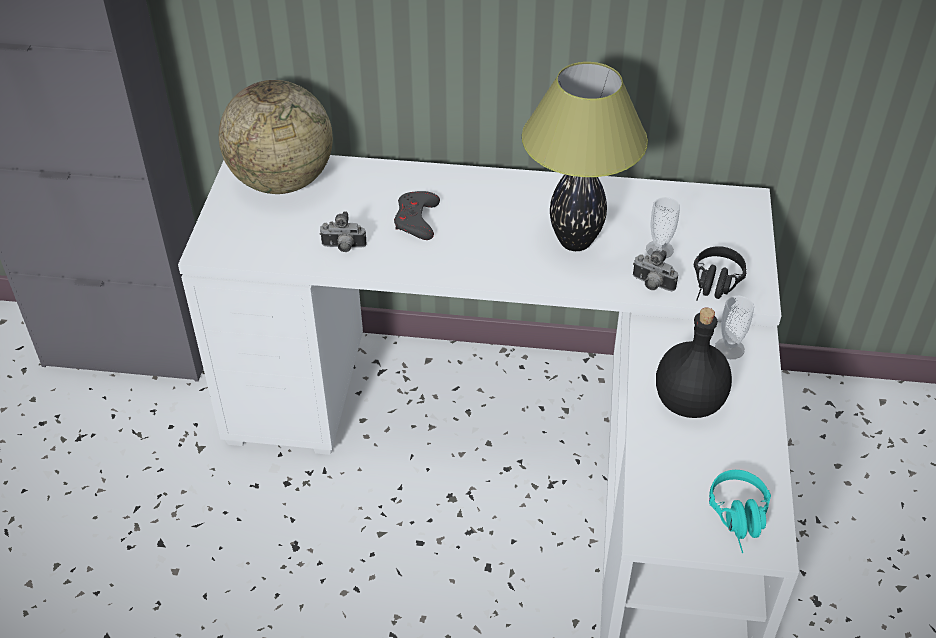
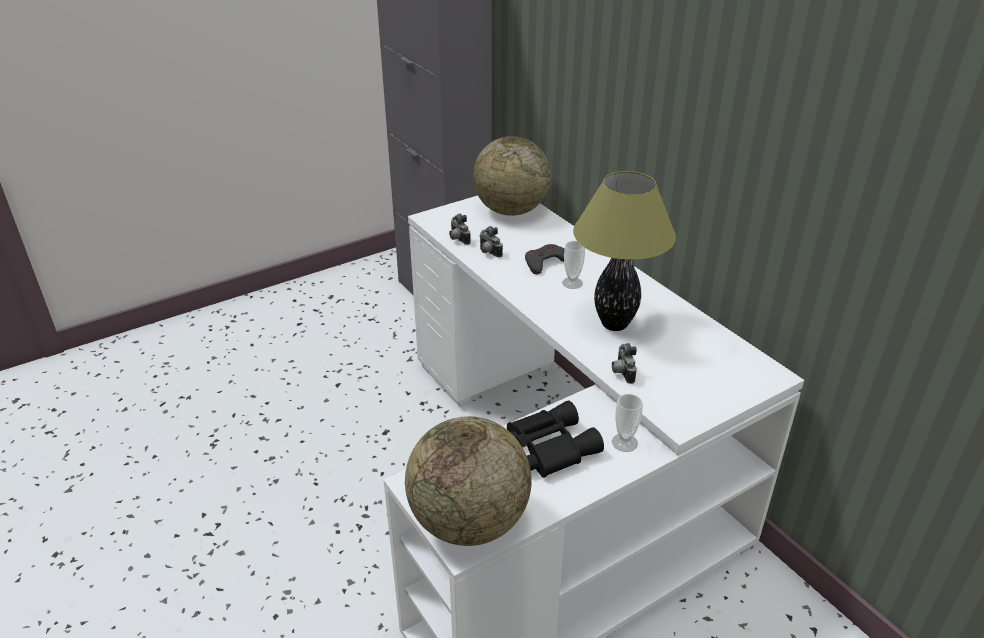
camera: 50 degrees right, 10 degrees down
cup [646,197,680,258] -> cup moved to [562,241,585,289]
black bottle [656,308,732,418] -> black binoculars [507,401,604,478]
black headphones [694,246,746,301] -> none
turquoise headphones [709,470,771,553] -> globe [405,416,532,546]
none -> camera [449,214,471,245]

